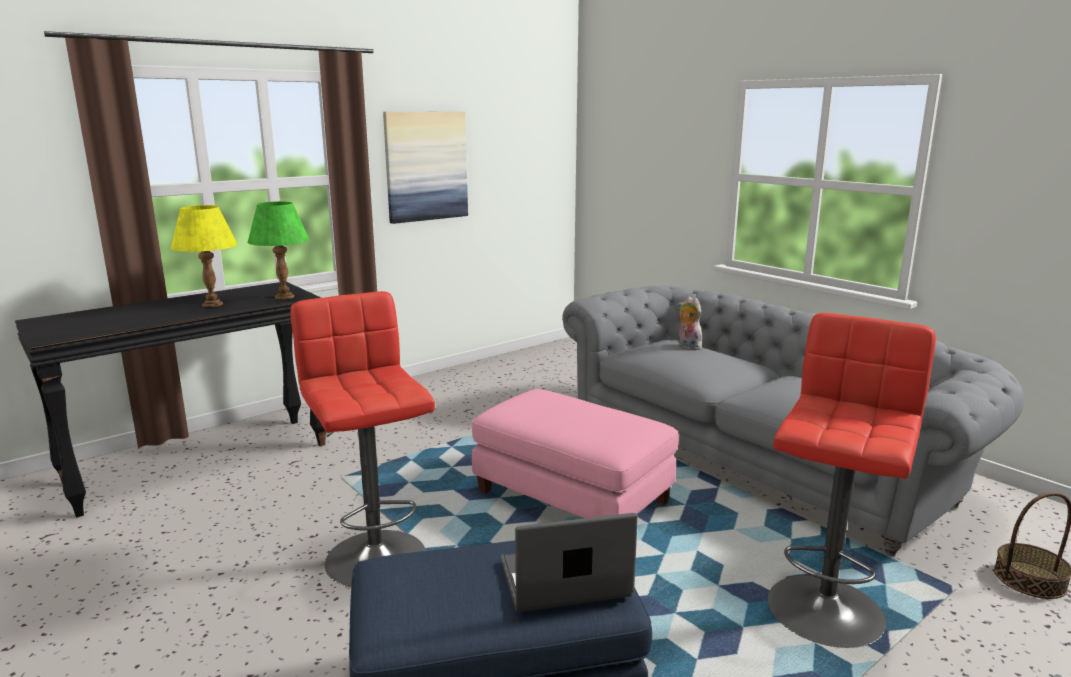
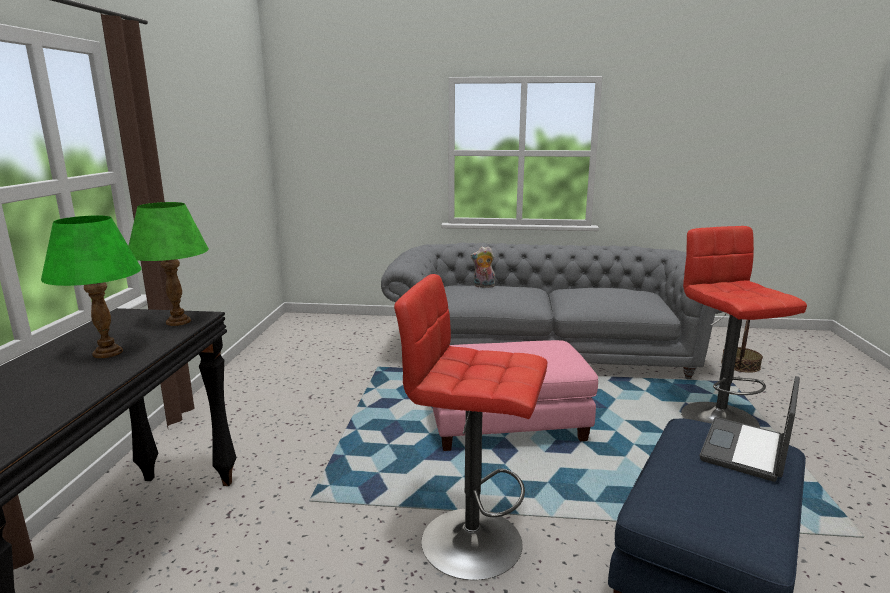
camera: 45 degrees left, 0 degrees up
yellow table lamp [171,205,237,307] -> green table lamp [41,215,141,358]
picture [383,112,468,224] -> none

